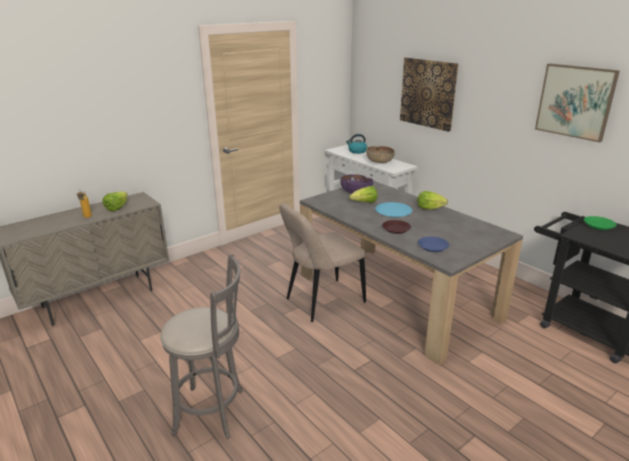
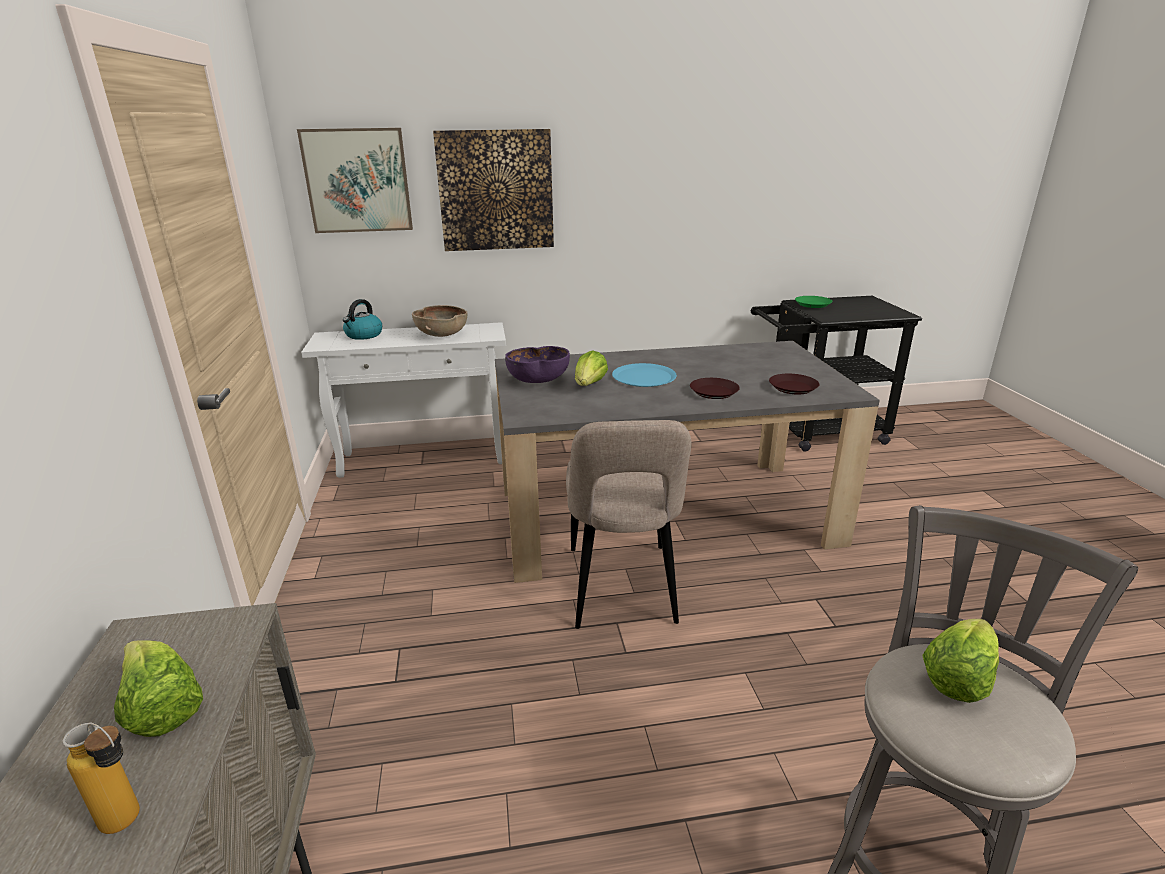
camera: 60 degrees left, 0 degrees up
lettuce [417,191,448,210] -> lettuce moved to [922,619,999,703]
blue plate [418,237,449,252] -> brown plate [769,374,820,395]
picture [535,63,620,143] -> picture moved to [297,128,413,233]

